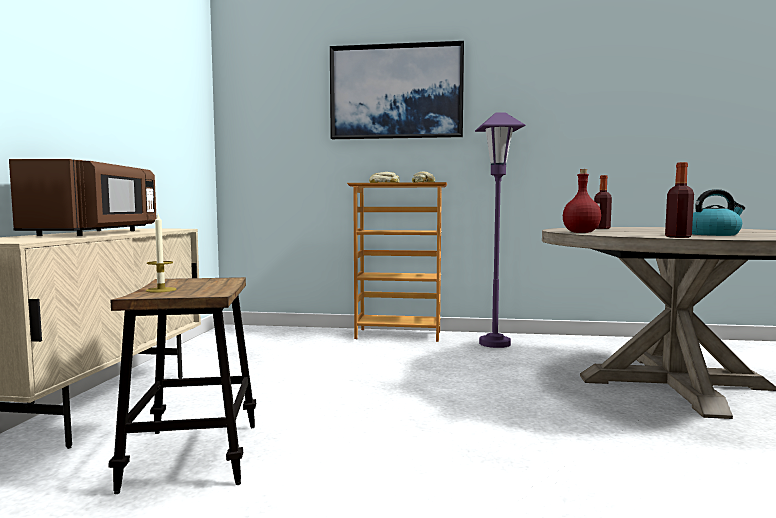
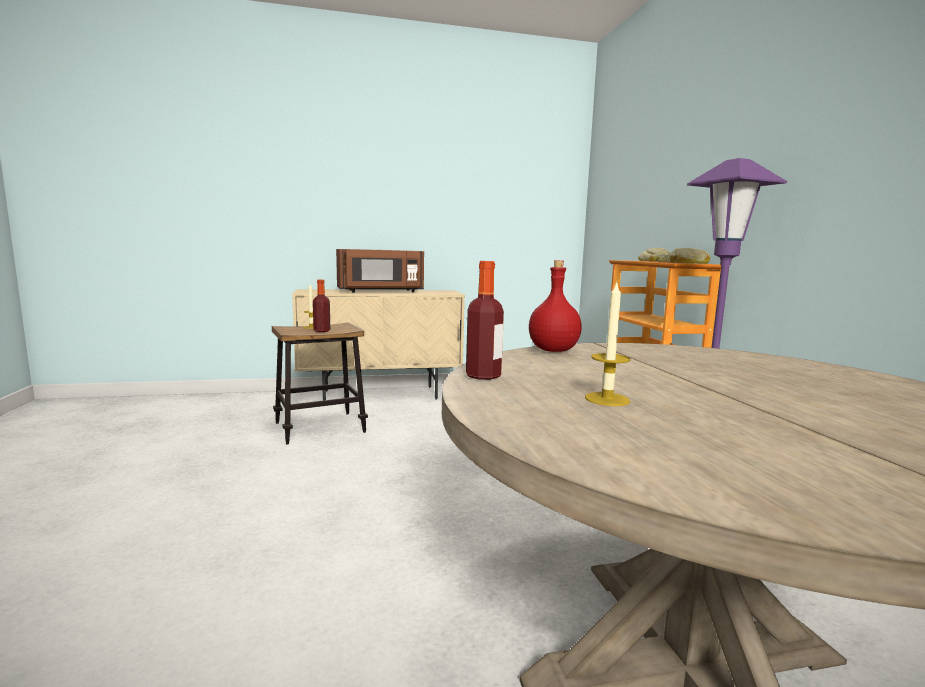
camera: 70 degrees right, 5 degrees up
picture [330,41,464,139] -> none
bottle [594,175,612,229] -> bottle moved to [313,280,330,332]
kettle [692,189,745,236] -> candle [585,283,631,406]

